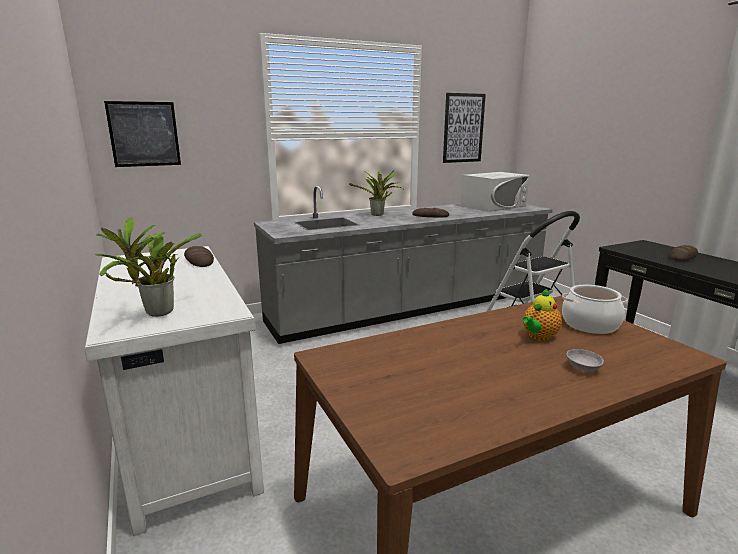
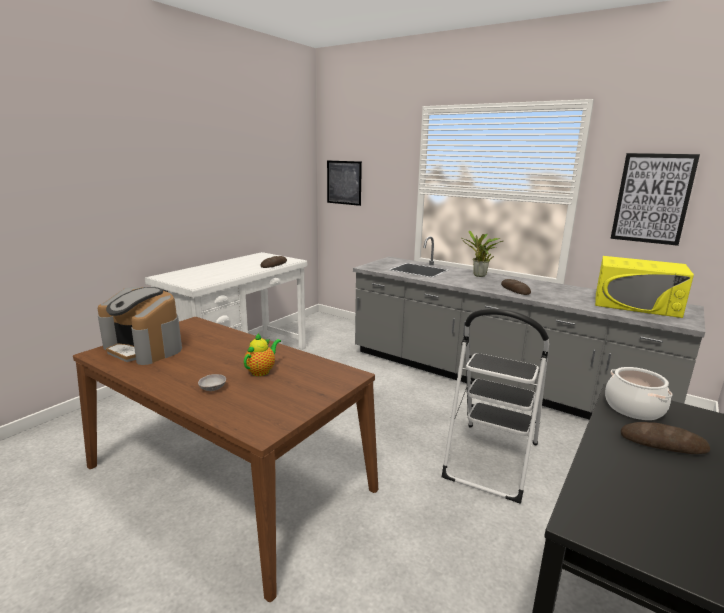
camera: 60 degrees right, 0 degrees up
potted plant [94,217,203,317] -> none
white microwave [461,172,529,212] -> yellow microwave [595,256,694,318]
teapot [523,288,562,341] -> teapot turned 105 degrees clockwise [244,333,281,376]
cooking pot [562,285,628,334] -> cooking pot moved to [605,367,673,420]
none -> coffee machine [97,287,182,365]

